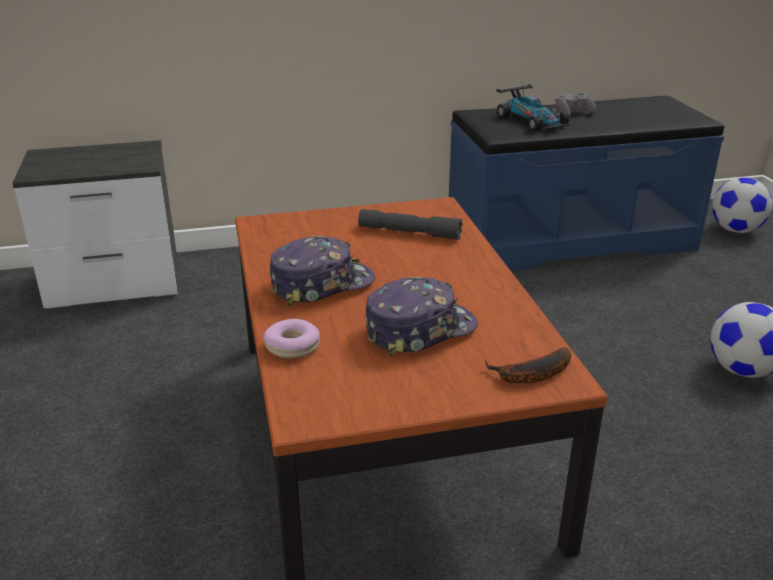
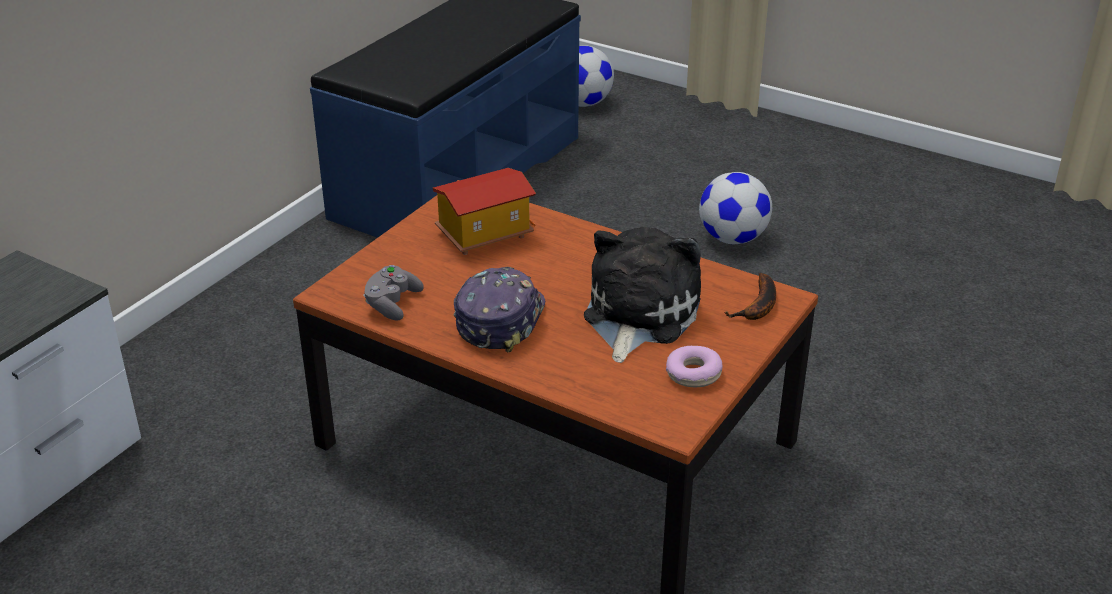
camera: 45 degrees left, 5 degrees up
donut [263,319,320,359] -> donut moved to [666,346,722,387]
grey flashlight [358,209,463,240] -> toy house [433,168,536,255]
cap [366,277,478,357] -> plush toy [584,227,701,363]
toy car [496,82,570,131] -> none
grey game controller [556,92,597,117] -> grey game controller moved to [363,265,424,320]

